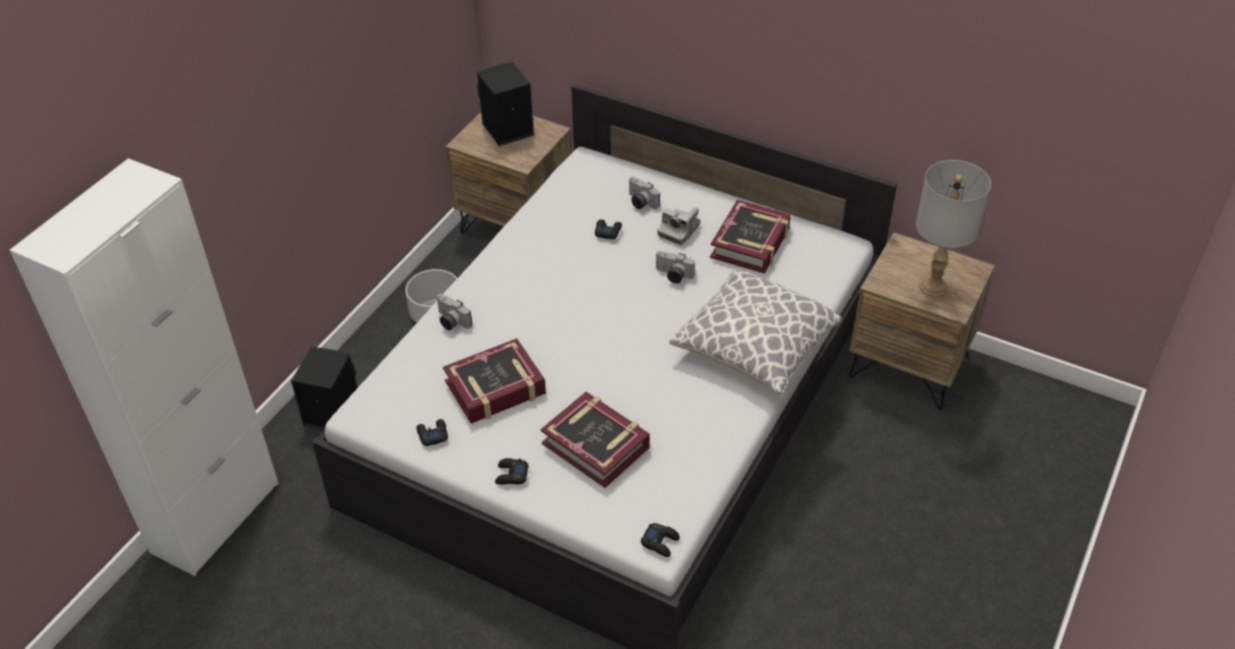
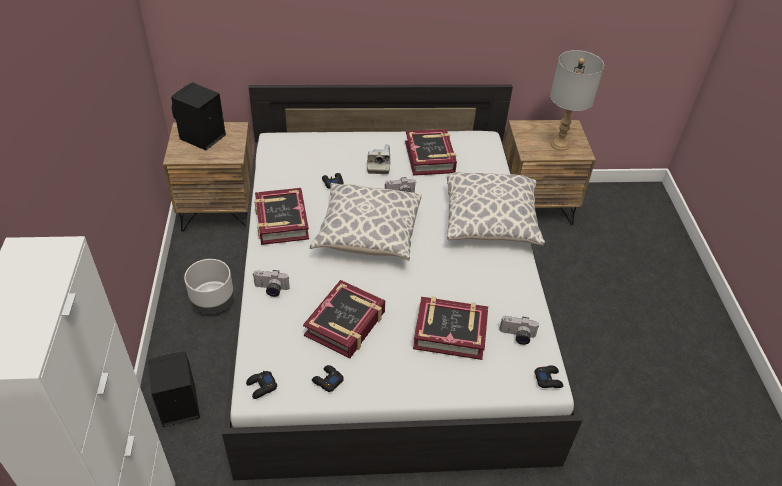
camera: 35 degrees left, 0 degrees up
black game controller [495,458,529,485] -> black game controller moved to [246,371,277,399]
camera [628,177,660,209] -> camera moved to [499,316,539,345]
none -> book [254,188,309,245]
none -> pillow [310,183,422,261]

